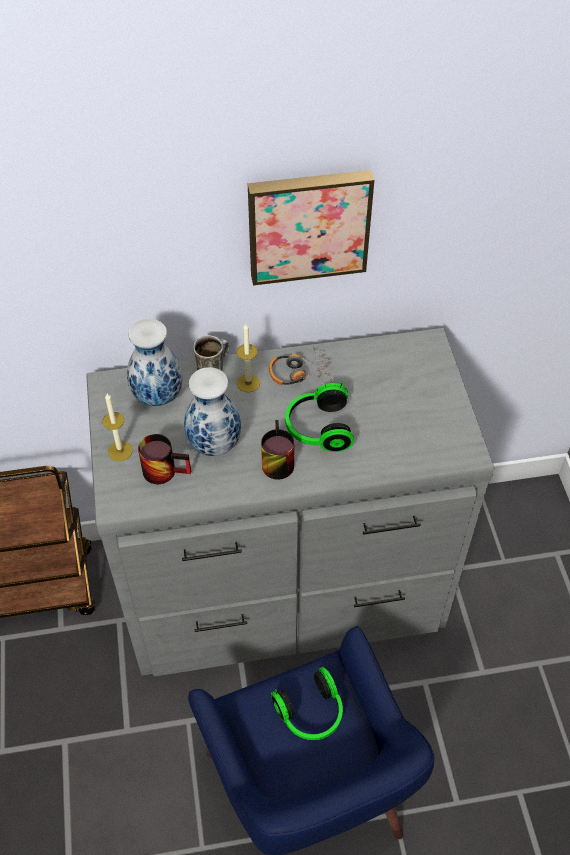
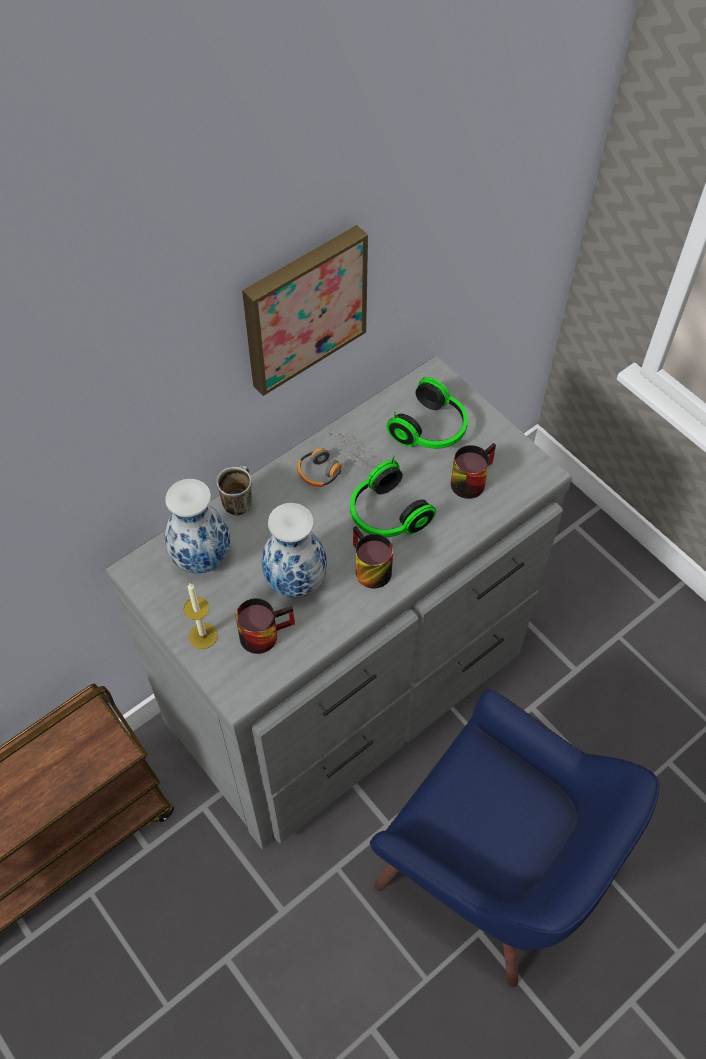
camera: 30 degrees left, 5 degrees up
candle [237,324,260,393] -> none
headphones [271,667,343,740] -> headphones moved to [386,377,468,449]
none -> mug [451,443,496,499]

